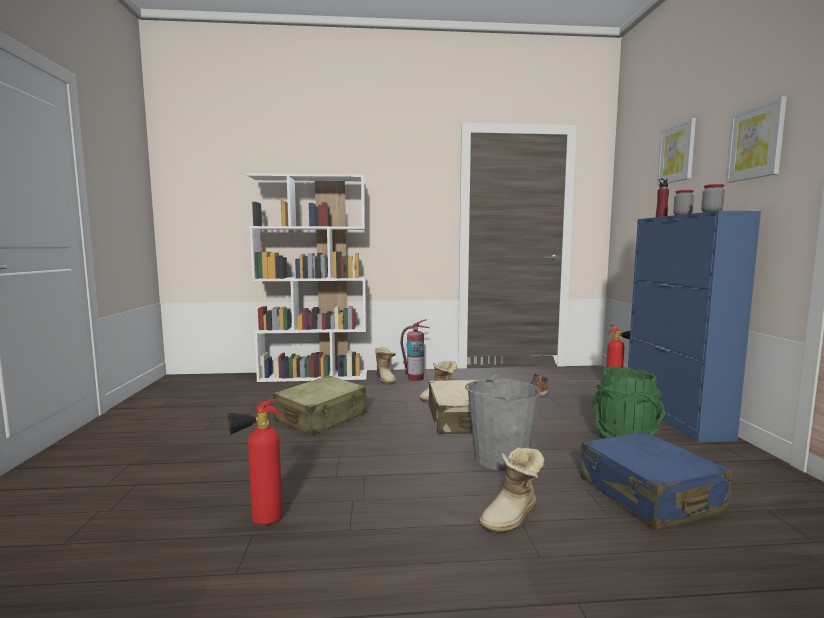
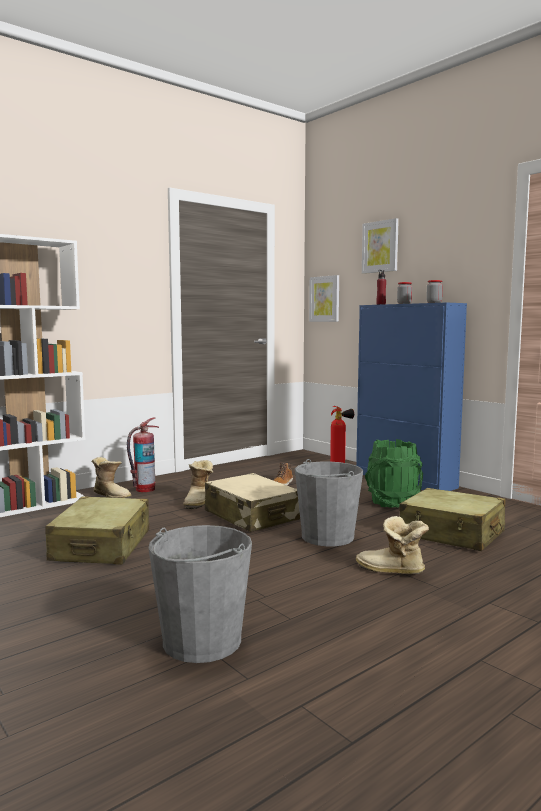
camera: 35 degrees left, 0 degrees up
fire extinguisher [228,399,283,525] -> grey bucket [148,525,252,663]
boot [479,447,545,534] -> boot turned 105 degrees clockwise [356,516,429,574]
blue suitcase [581,431,732,529] -> beige suitcase [399,488,506,551]
picture [725,96,787,183] -> picture moved to [309,275,339,322]

